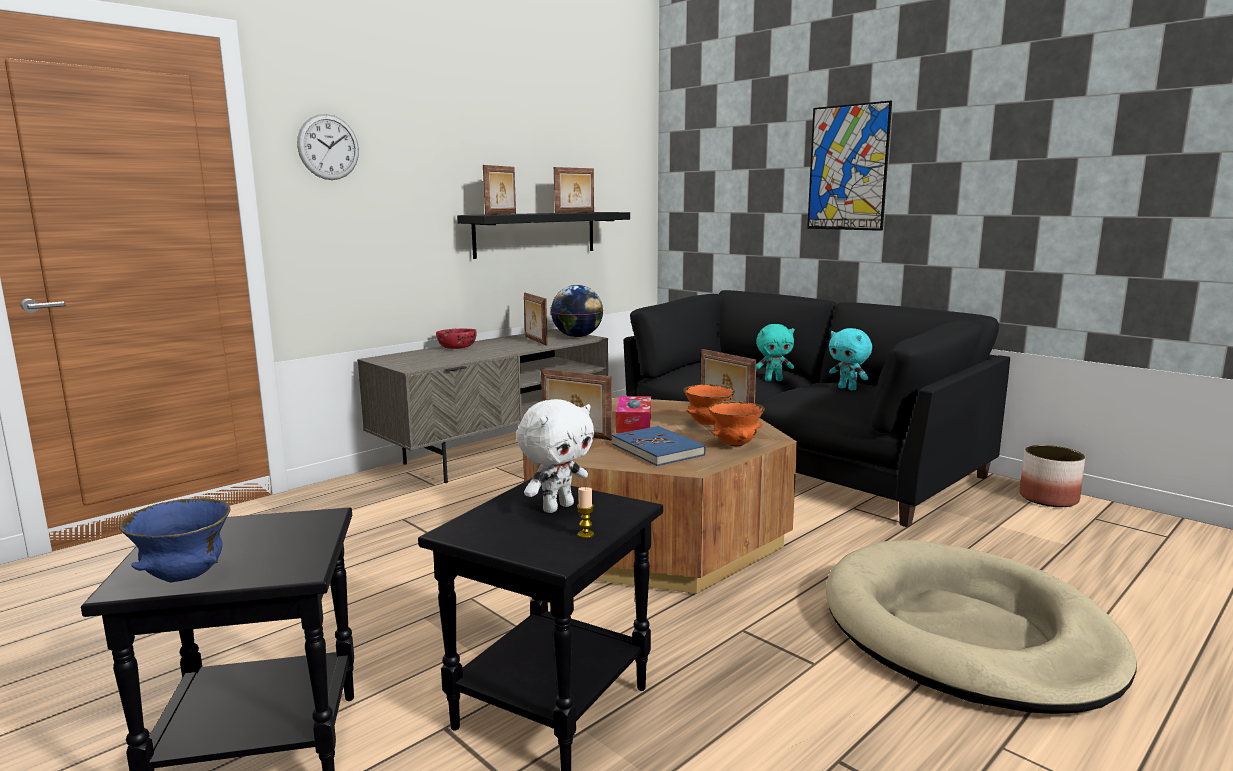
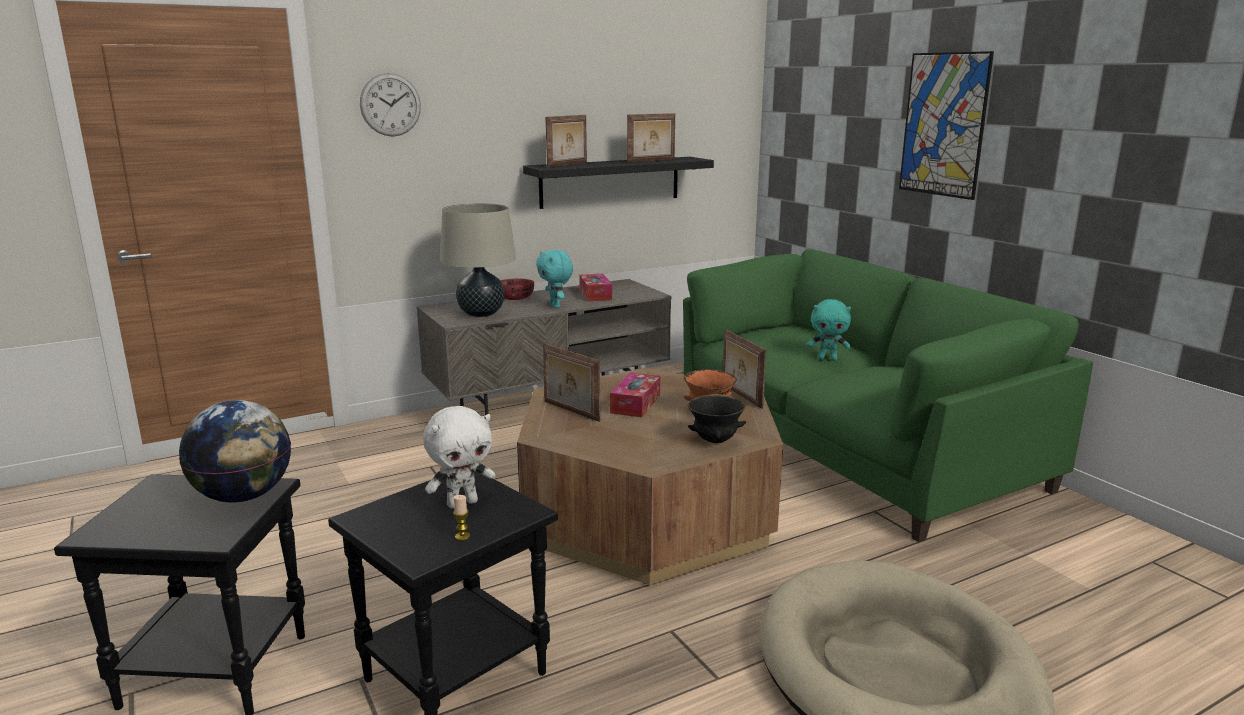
camera: 15 degrees right, 5 degrees up
blue bowl [119,498,231,583] -> none
picture frame [524,293,548,346] -> tissue box [579,274,612,301]
globe [551,285,603,337] -> globe moved to [179,400,291,502]
blue book [612,426,706,466] -> none
black sofa [623,290,1010,527] -> green sofa [683,249,1093,542]
orange bowl [708,401,765,446] -> black bowl [688,394,746,443]
turquoise plush toy [829,328,872,391] -> turquoise plush toy moved to [536,250,573,308]
planter [1019,445,1085,507] -> none
none -> beige table lamp [440,203,516,317]

